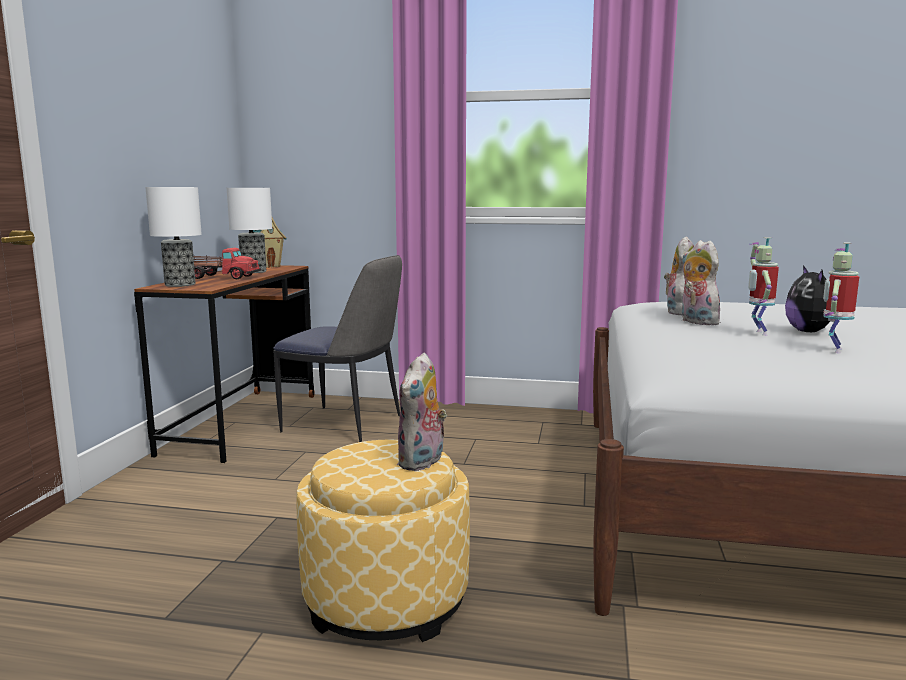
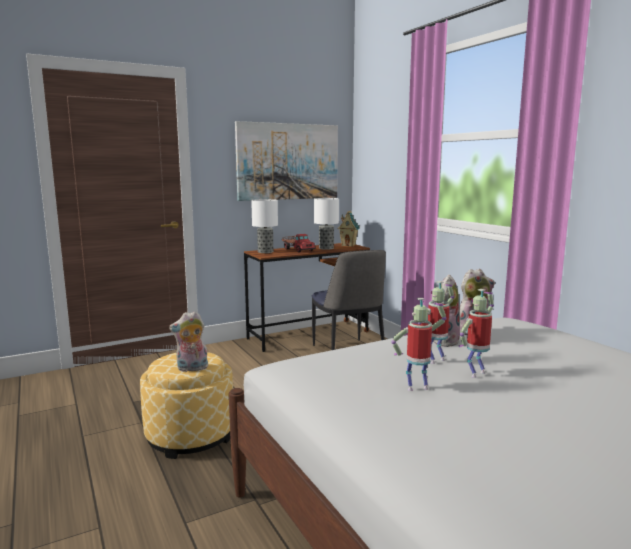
camera: 50 degrees right, 0 degrees up
plush toy [785,265,835,332] -> toy robot [459,289,494,378]
none -> picture [235,121,338,201]

